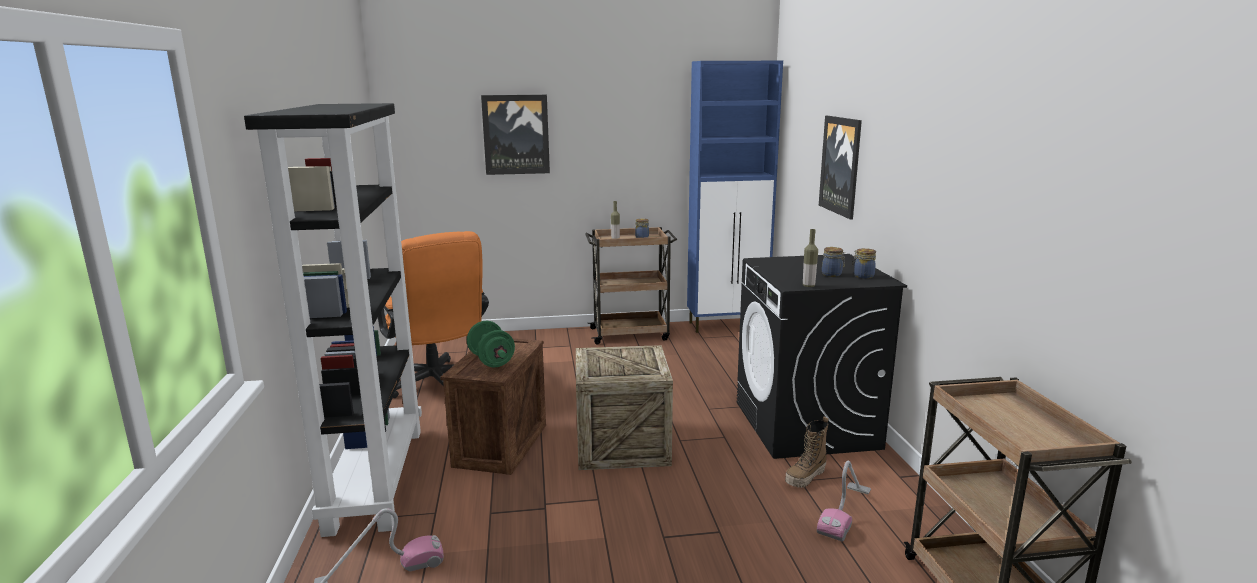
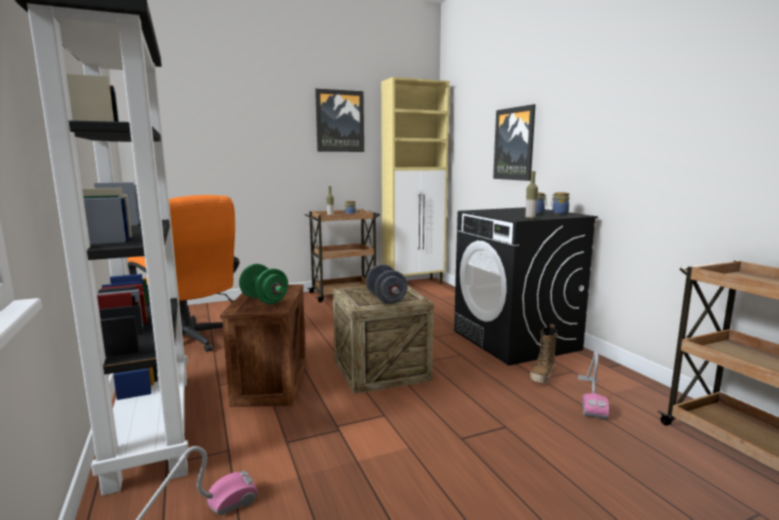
camera: 15 degrees left, 5 degrees down
picture [481,95,550,175] -> picture moved to [315,89,364,152]
blue cabinet [687,61,783,333] -> beige cabinet [381,77,450,284]
none -> grey dumbbell [366,264,408,304]

